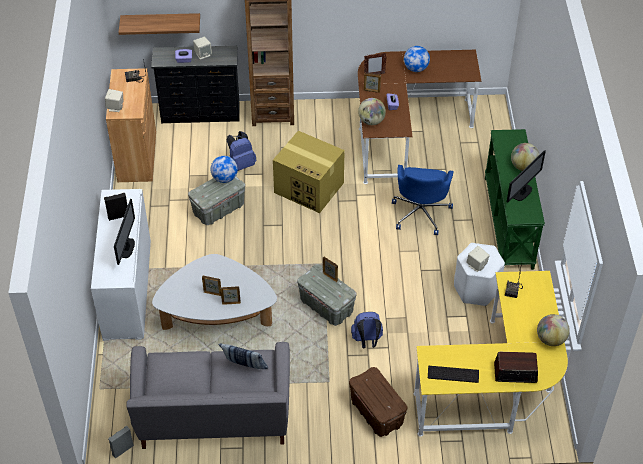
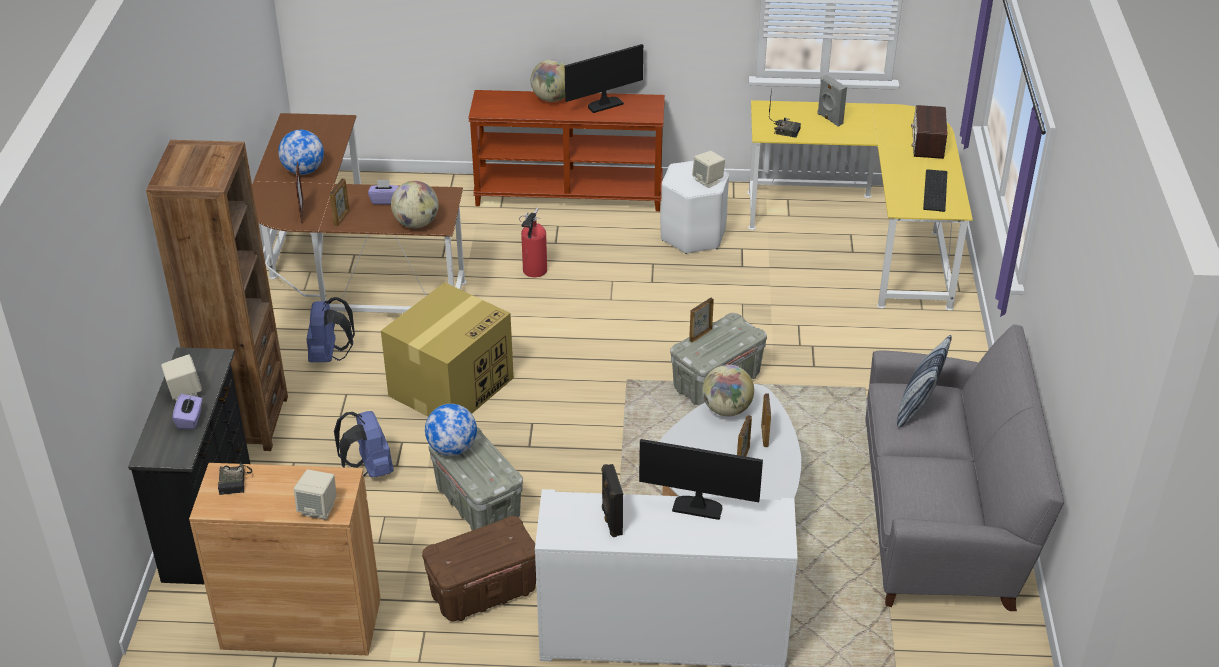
camera: 85 degrees left, 10 degrees down
grey speaker [108,426,134,459] -> grey speaker moved to [817,75,847,127]
shelf [119,13,200,35] -> none
brown storage box [349,367,407,437] -> brown storage box moved to [422,516,536,621]
blue backpack [351,312,383,349] -> blue backpack moved to [307,297,355,362]
blue office chair [392,165,454,235] -> fire extinguisher [519,208,547,277]
green console table [485,129,545,270] -> brown console table [468,90,665,212]
monitor [507,150,546,203] -> monitor turned 75 degrees counterclockwise [565,44,643,113]
globe [537,314,570,346] -> globe moved to [702,365,754,416]

